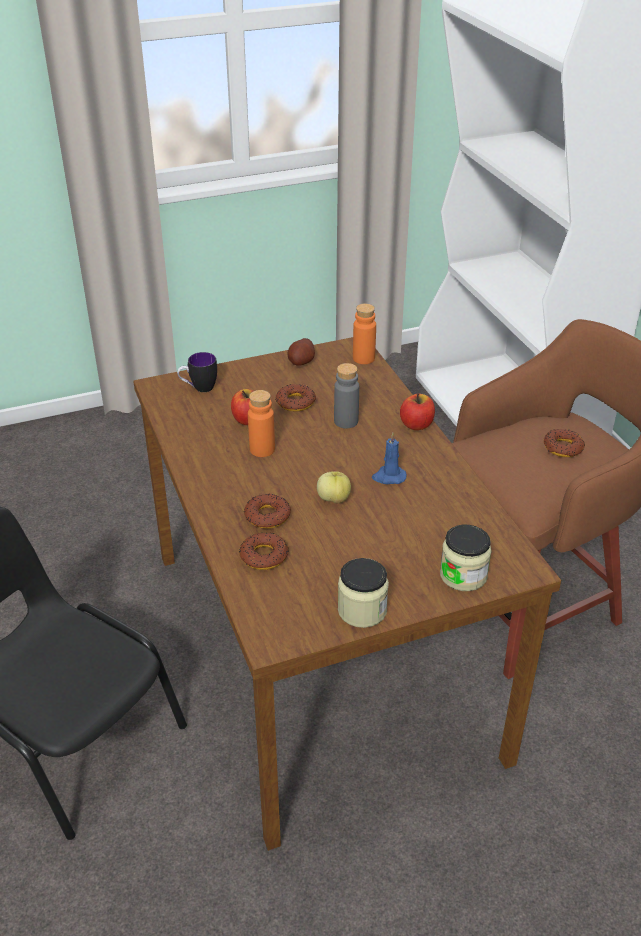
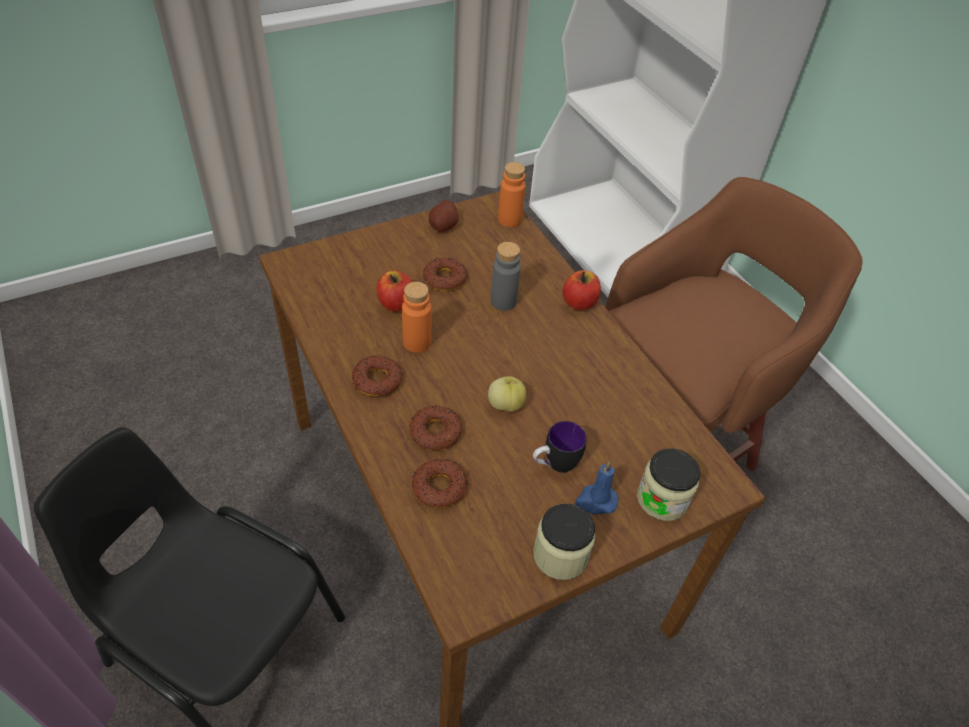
camera: 10 degrees left, 10 degrees up
mug [177,352,217,392] -> mug moved to [533,421,587,473]
blue candle [372,432,407,484] -> blue candle moved to [575,461,618,515]
donut [544,429,585,457] -> donut moved to [352,355,403,396]

